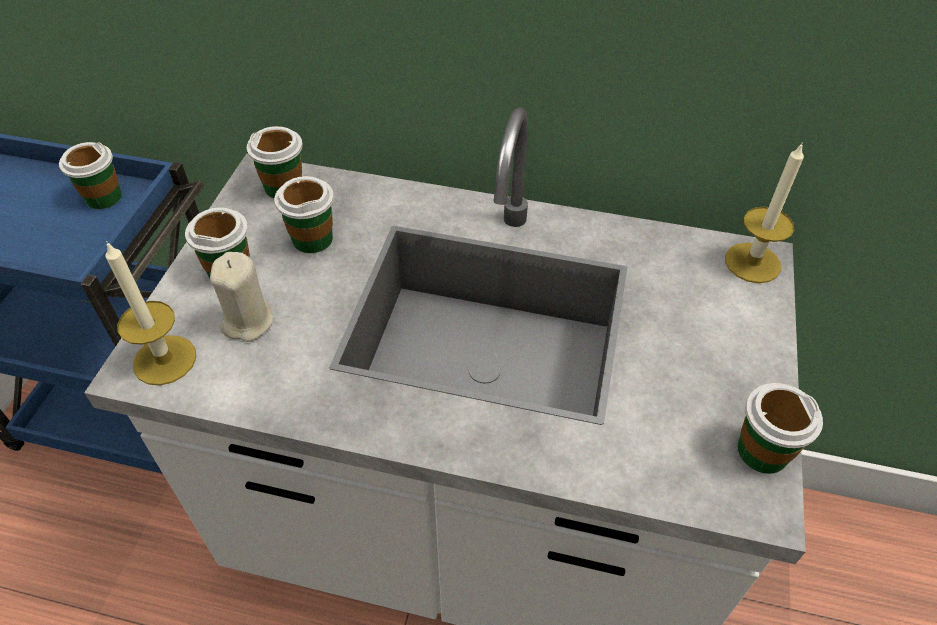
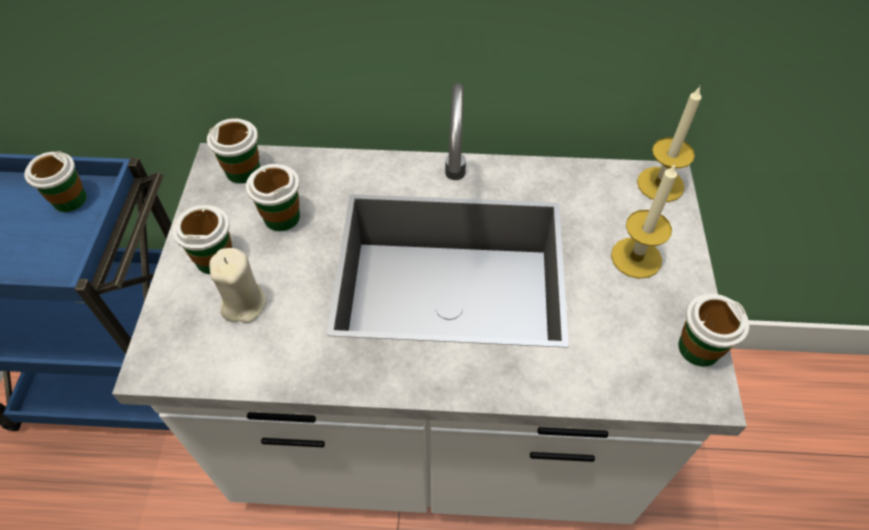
camera: 10 degrees left, 5 degrees up
candle [105,241,196,385] -> candle moved to [611,164,677,279]

